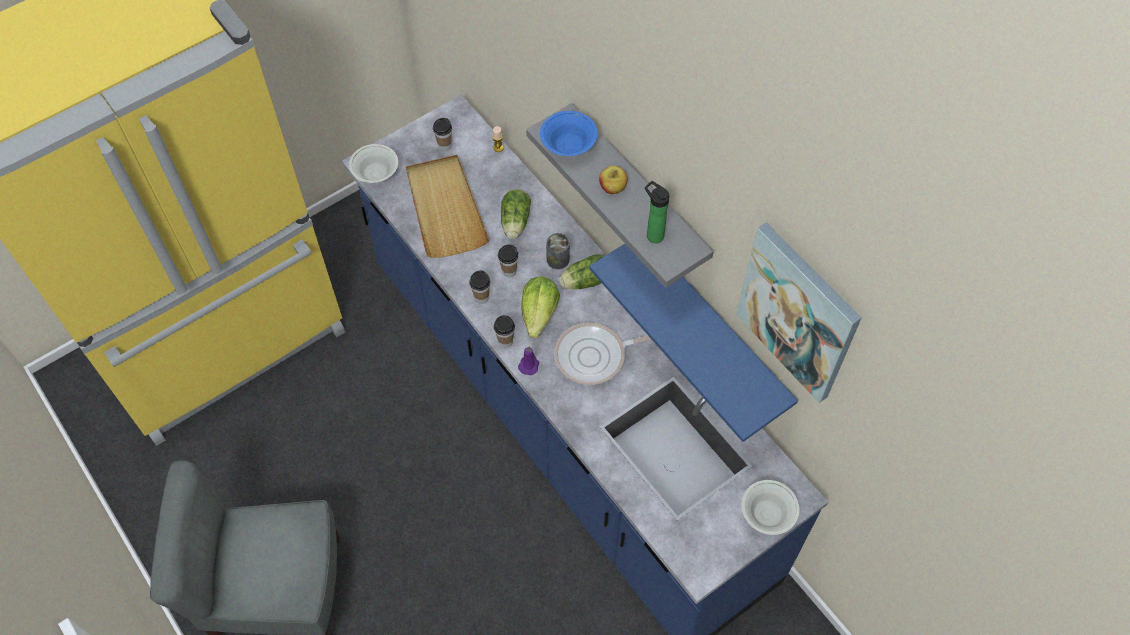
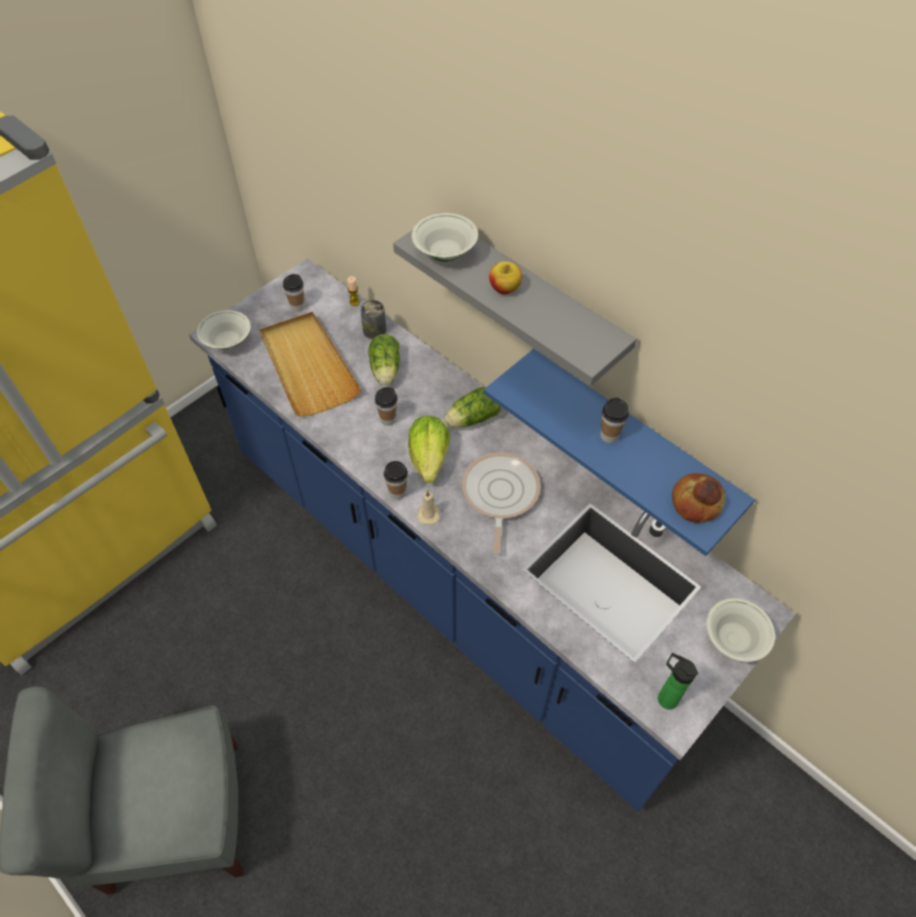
camera: 10 degrees left, 5 degrees down
cup [469,271,490,304] -> cup moved to [600,398,629,443]
purple candle [518,347,539,375] -> beige candle [417,490,440,525]
blue bowl [540,111,598,156] -> white bowl [412,213,478,261]
can [546,233,570,269] -> can moved to [360,300,386,339]
frying pan [554,323,652,385] -> frying pan turned 120 degrees clockwise [462,452,541,555]
bottle [645,181,669,243] -> bottle moved to [658,653,698,710]
picture [736,222,862,403] -> none
none -> bread [672,473,725,523]

